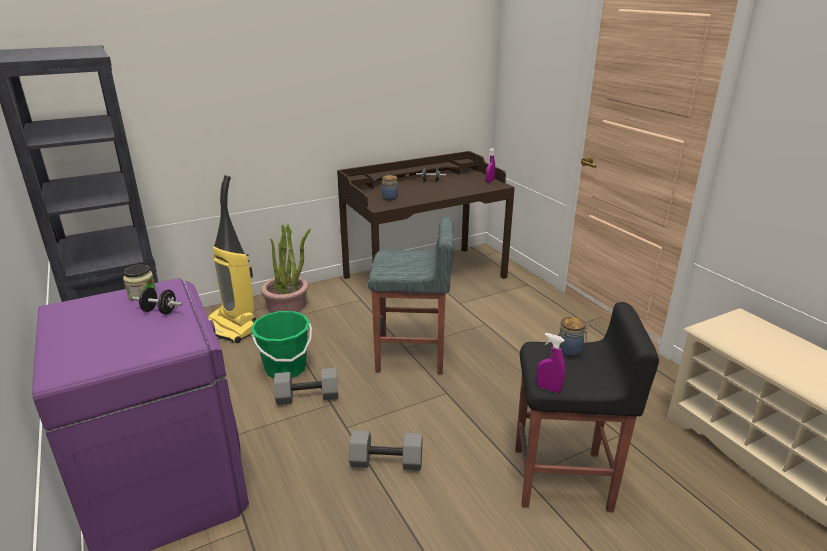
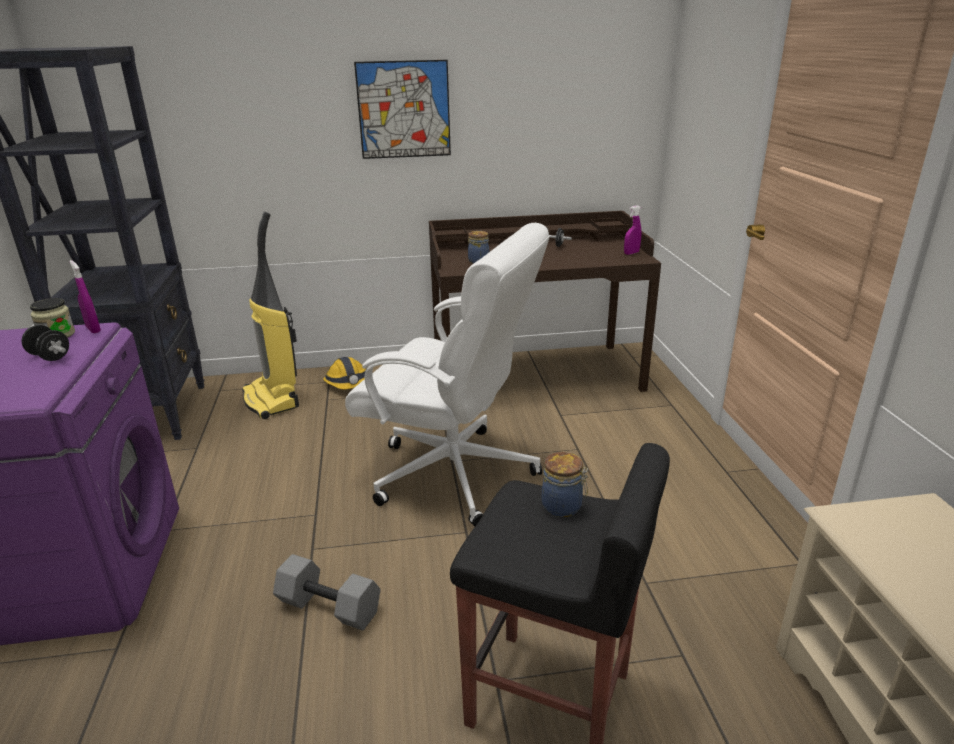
camera: 20 degrees right, 0 degrees up
green bucket [251,311,312,378] -> none
potted plant [261,224,311,313] -> hard hat [323,357,366,389]
grey dumbbell [274,368,338,405] -> none
grey stool [368,217,454,374] -> white office chair [345,223,550,527]
purple spray bottle [536,333,565,393] -> purple spray bottle moved to [70,260,101,333]
none -> picture [354,60,451,159]

